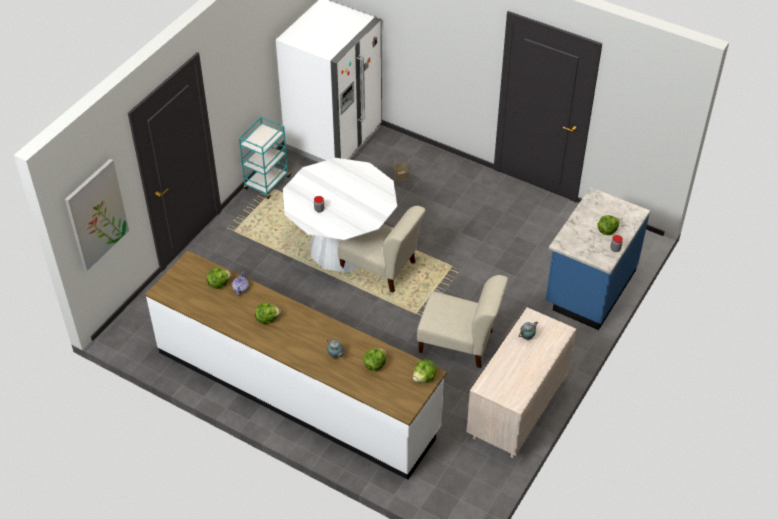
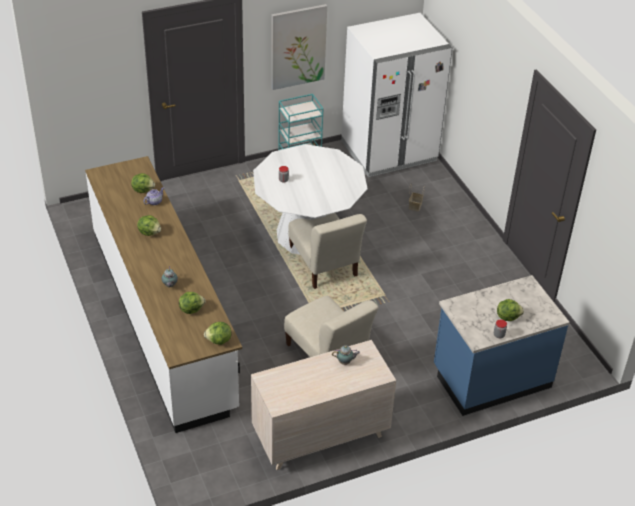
camera: 35 degrees right, 5 degrees down
picture [65,159,129,271] -> picture moved to [271,4,327,90]

